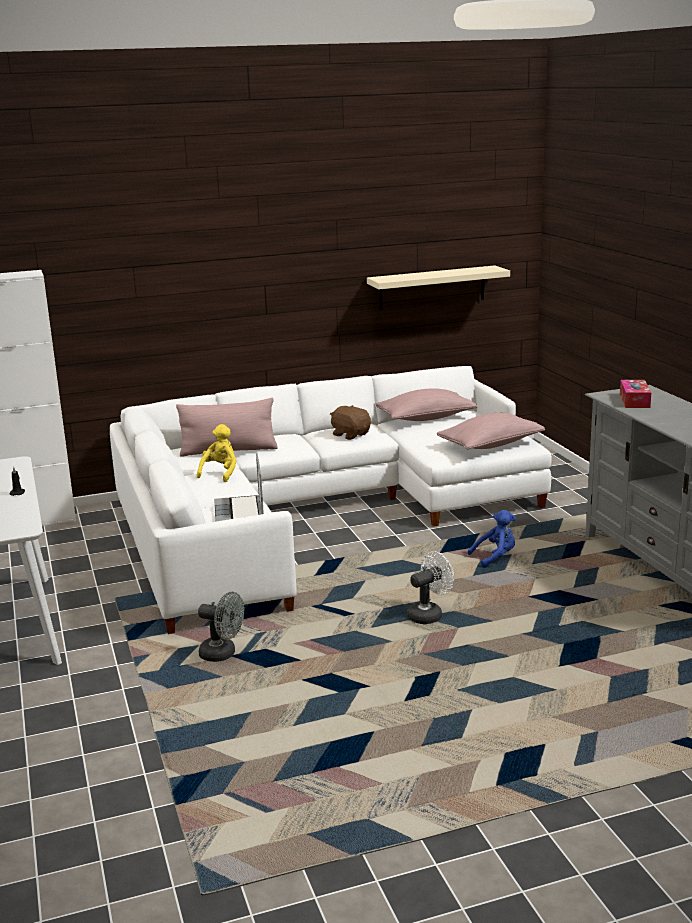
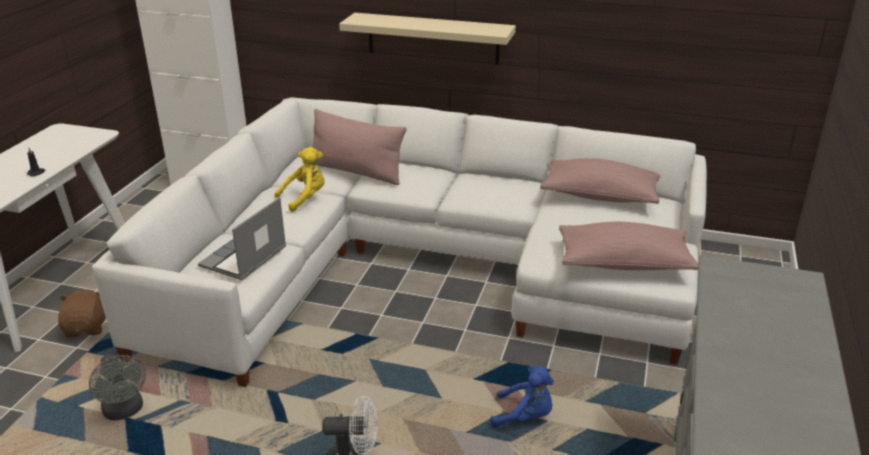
camera: 35 degrees right, 10 degrees up
brown plush toy [330,405,371,440] -> brown plush toy moved to [58,290,106,338]
beige shelf [367,265,510,310] -> beige shelf moved to [339,13,516,65]
tissue box [620,380,651,408] -> none

